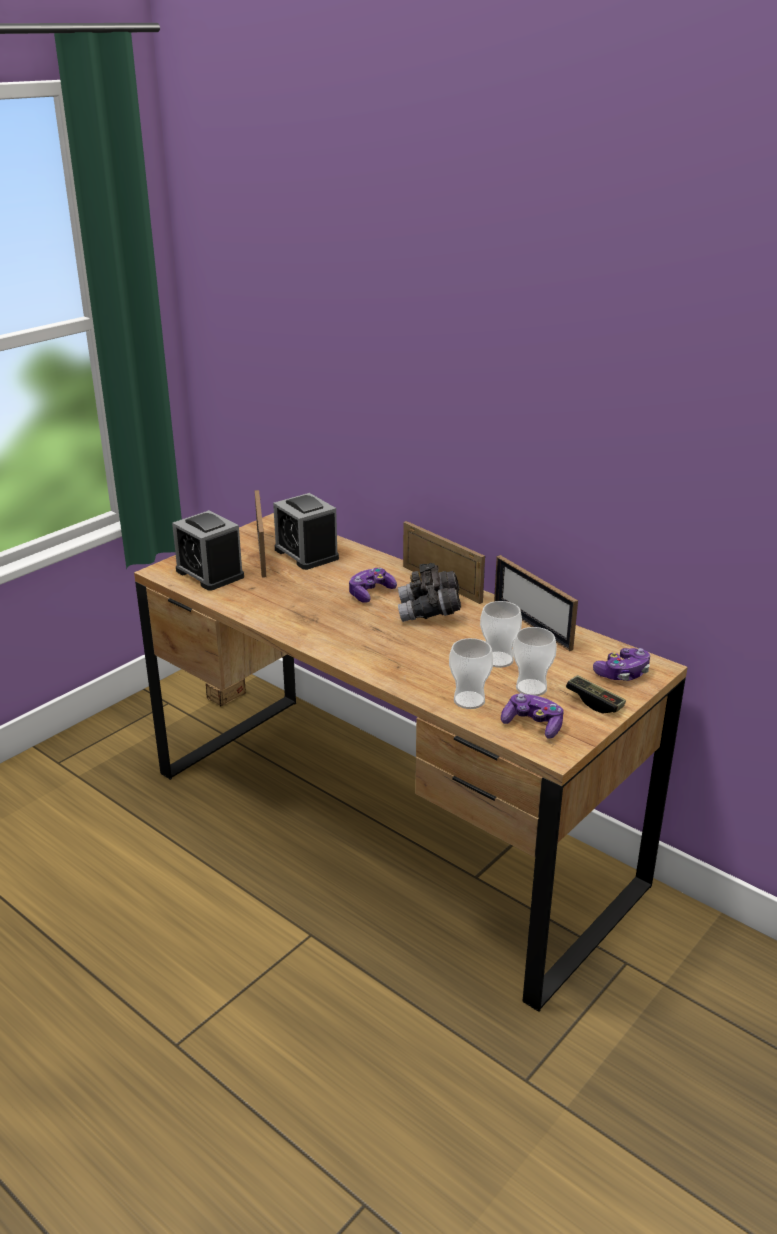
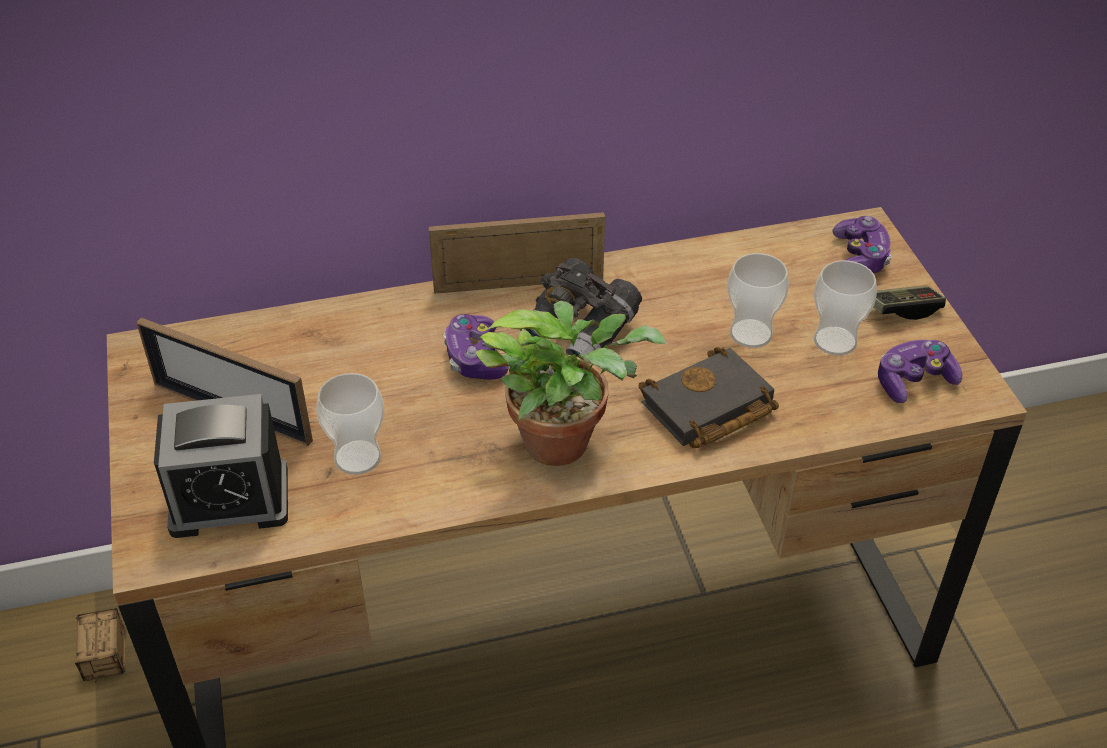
camera: 55 degrees left, 15 degrees up
alarm clock [273,493,339,570] -> none
cup [449,638,493,709] -> cup moved to [316,373,384,475]
picture frame [494,555,578,651] -> none
none -> potted plant [475,301,667,466]
none -> black book [639,347,779,448]

